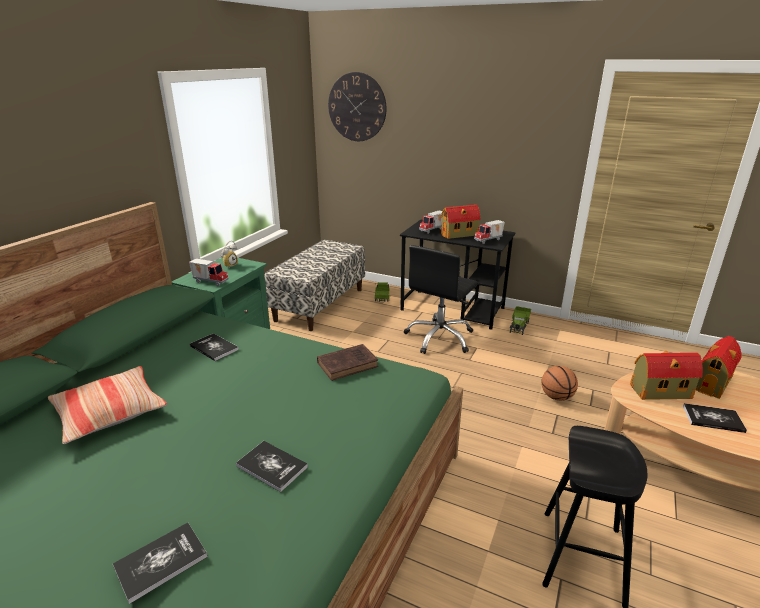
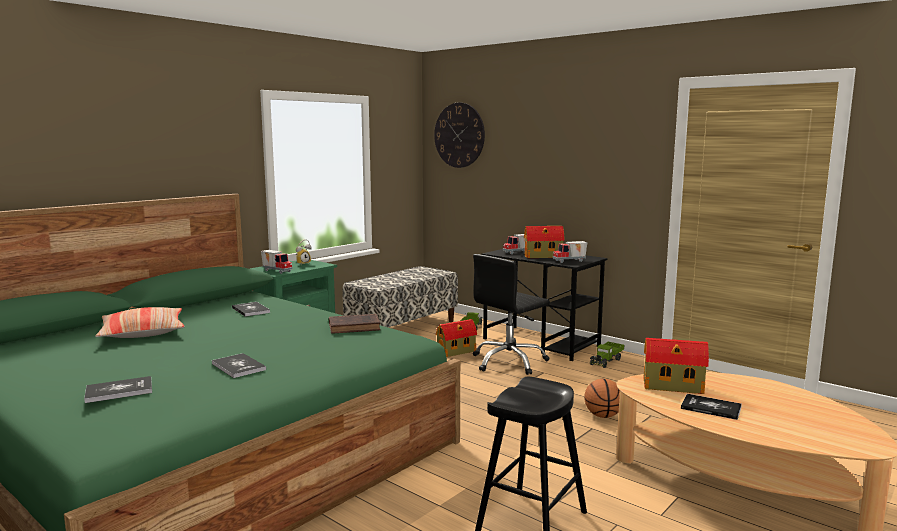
camera: 15 degrees right, 15 degrees down
toy house [696,336,741,399] -> toy house moved to [436,319,477,357]

